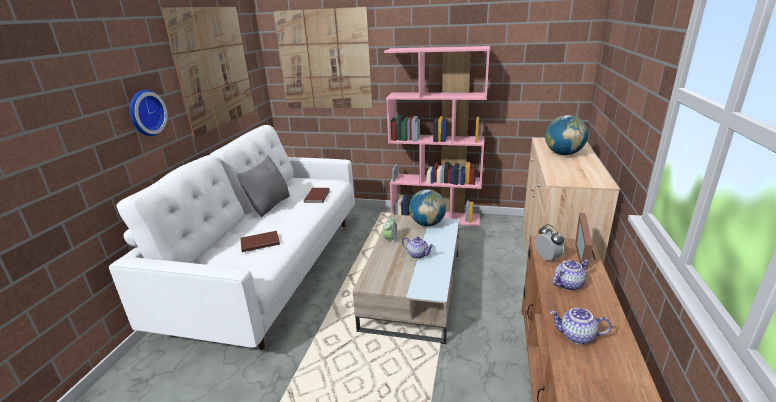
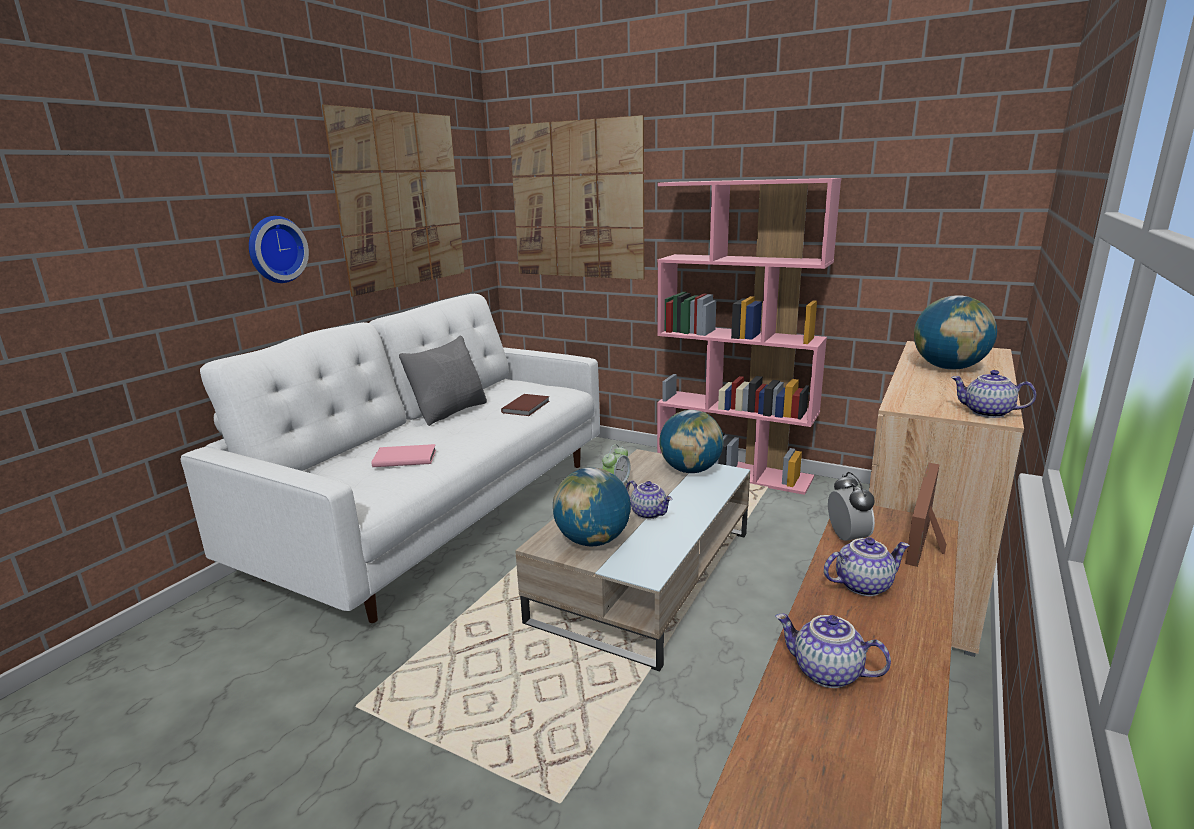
camera: 15 degrees right, 5 degrees down
brown book [240,231,280,252] -> pink book [372,444,436,467]
none -> globe [553,467,631,546]
none -> teapot [951,370,1036,418]

